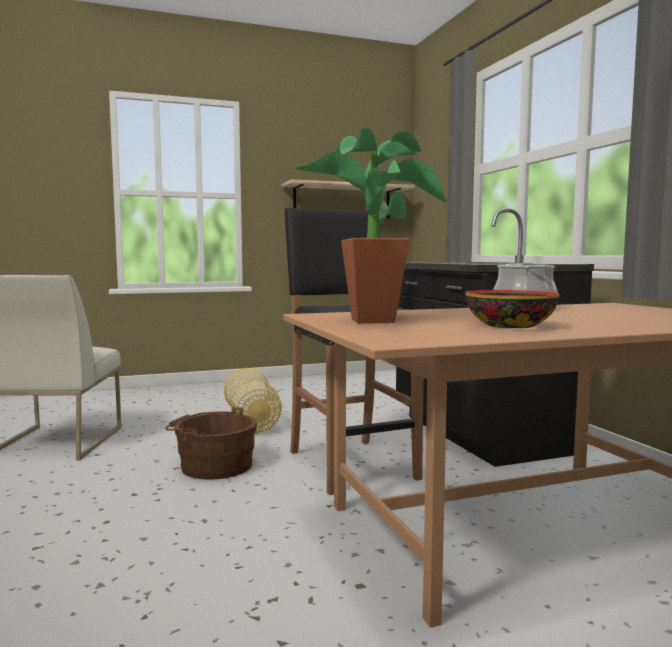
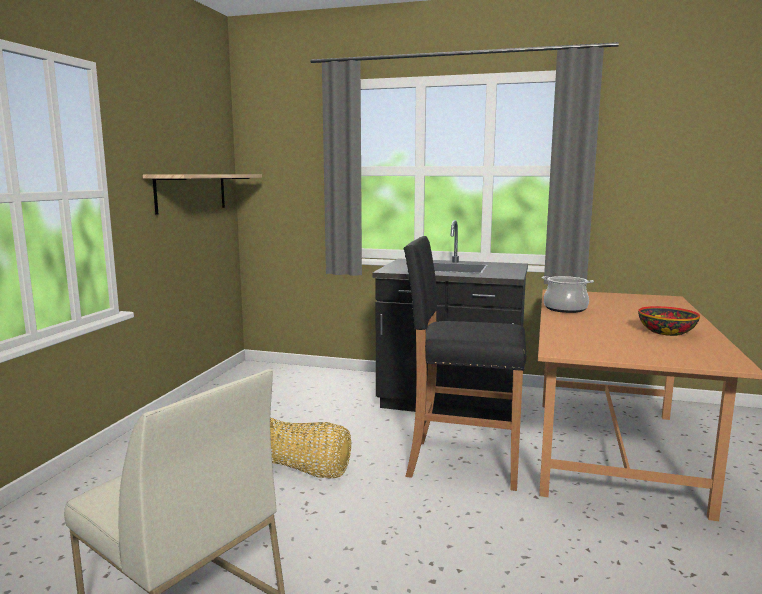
camera: 55 degrees left, 5 degrees up
brown bucket [165,407,257,480] -> none
potted plant [296,128,446,324] -> none

